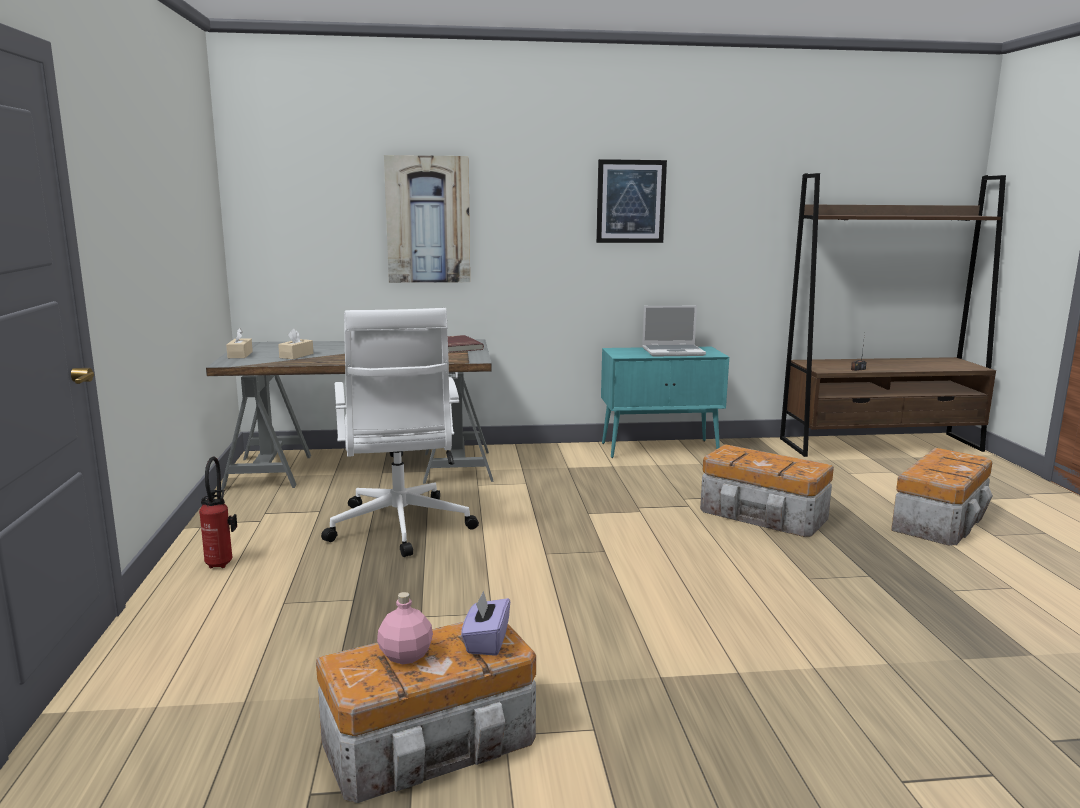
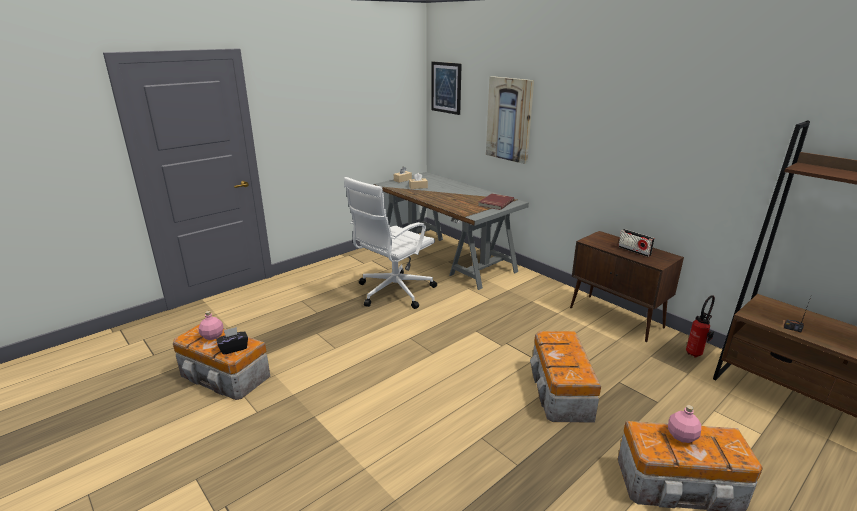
camera: 55 degrees right, 10 degrees up
fire extinguisher [199,457,237,568] -> fire extinguisher moved to [686,295,715,358]
purple tissue box [461,591,510,656] -> black tissue box [216,327,248,355]
picture [596,159,667,243] -> picture moved to [431,62,462,115]
turquoise cabinet [601,347,729,458] -> brown cabinet [570,231,684,342]
laptop [642,306,706,356] -> radio [618,229,655,257]
none -> pink bottle [668,405,701,443]

